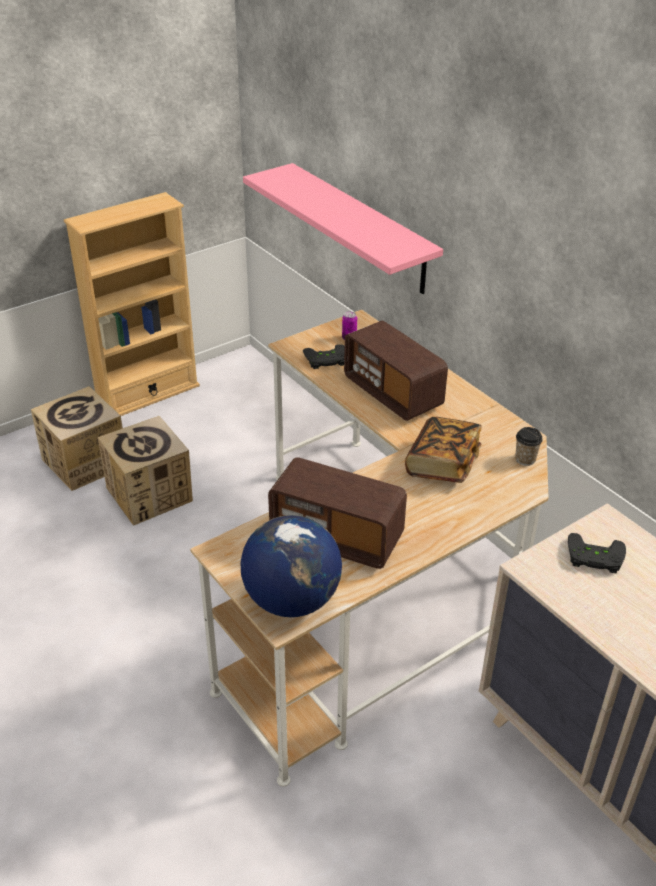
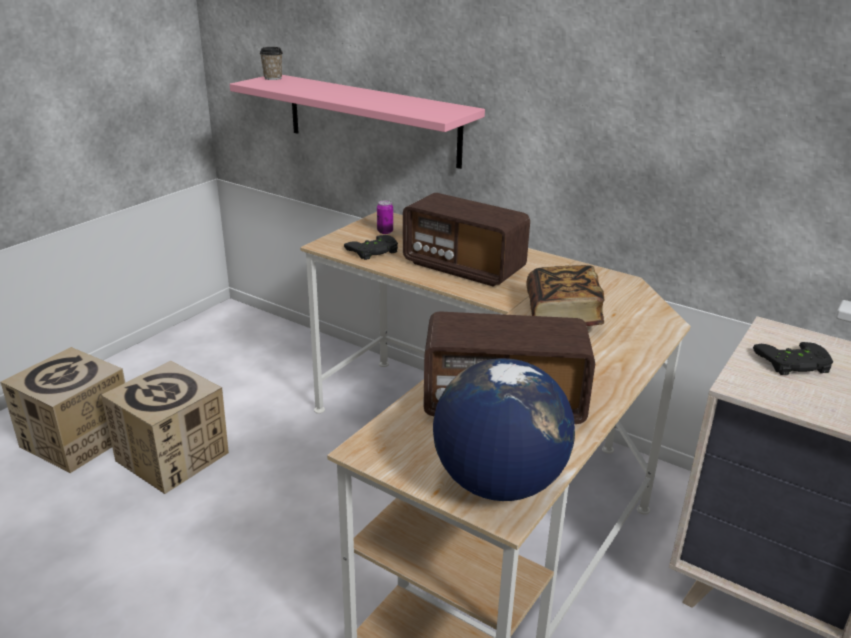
camera: 20 degrees left, 10 degrees down
beige bookcase [64,192,200,416] -> none
cup [515,427,543,466] -> cup moved to [260,47,283,80]

